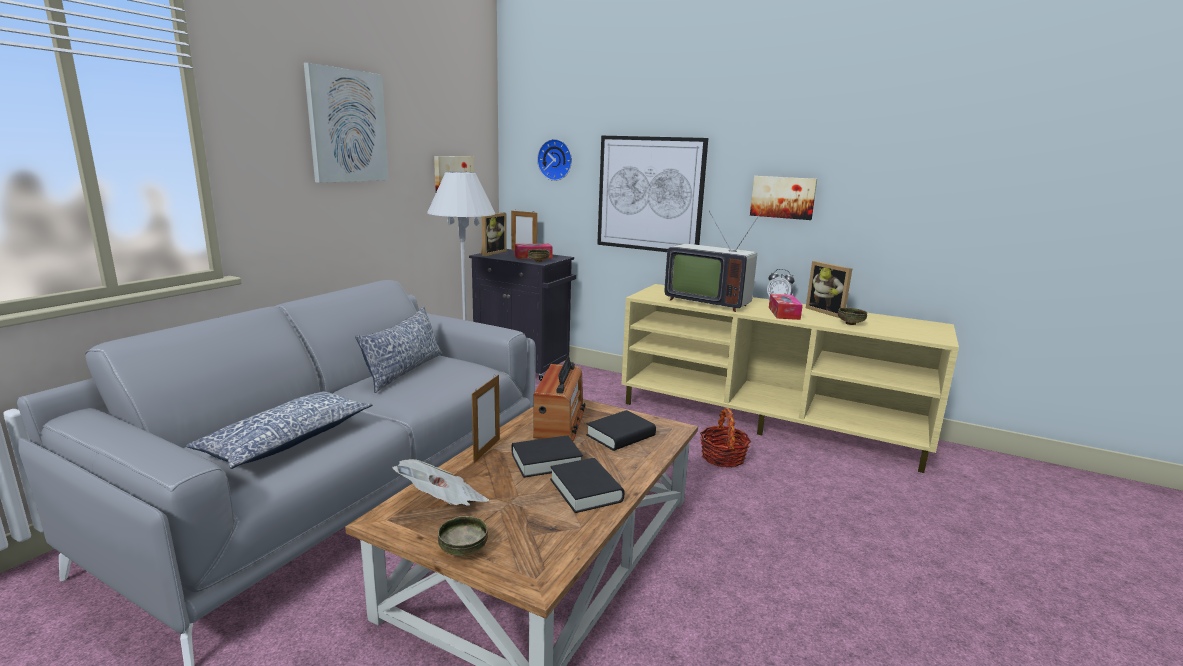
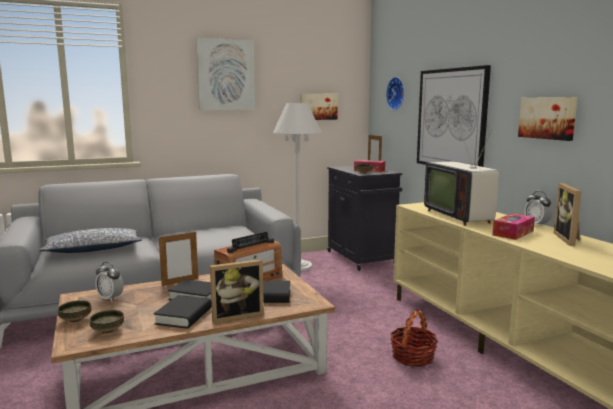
camera: 40 degrees right, 5 degrees down
pillow [355,306,442,393] -> none
newspaper [392,459,489,506] -> alarm clock [95,262,124,302]
picture frame [481,213,507,256] -> picture frame moved to [210,259,264,323]
bowl [838,307,867,325] -> bowl moved to [89,310,124,333]

